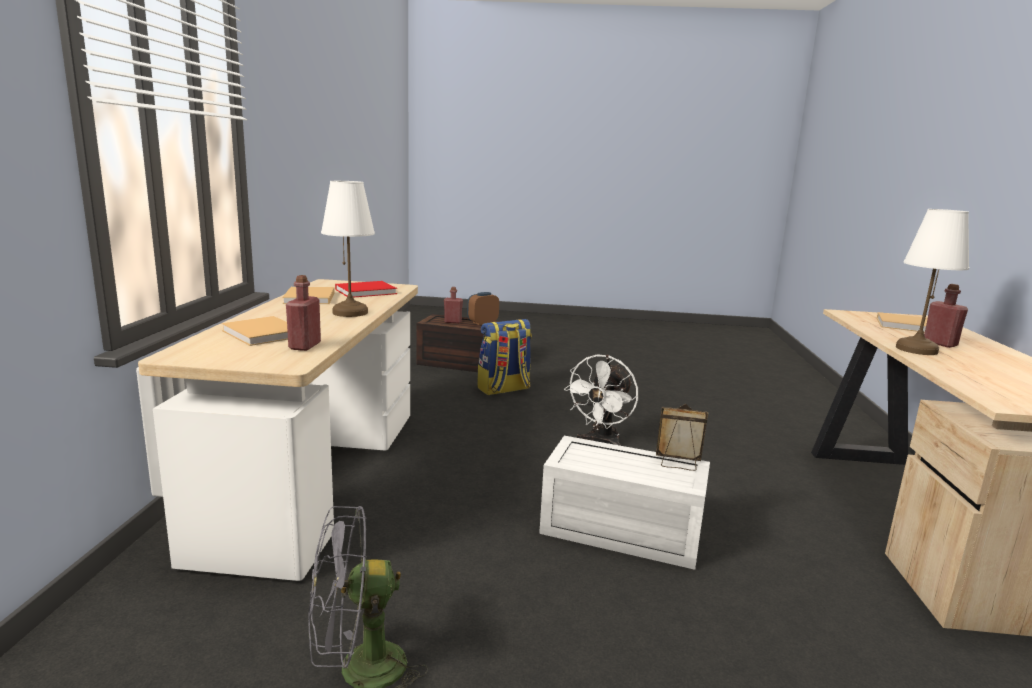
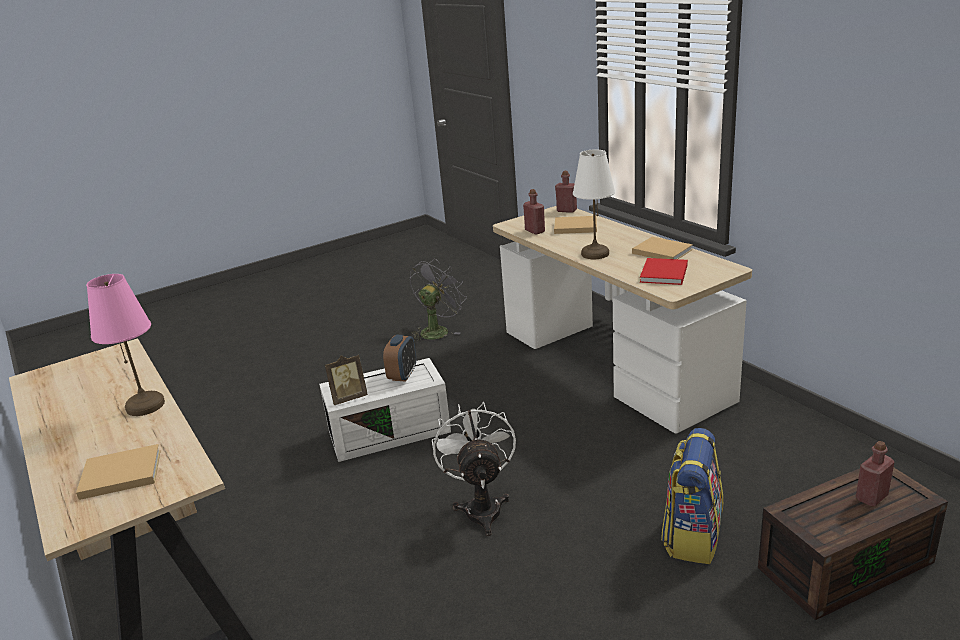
camera: 145 degrees right, 10 degrees up
alarm clock [467,292,499,325] -> alarm clock moved to [383,335,416,382]
white table lamp [896,209,969,355] -> pink table lamp [86,274,165,416]
red bottle [924,284,968,348] -> red bottle moved to [555,171,577,213]

